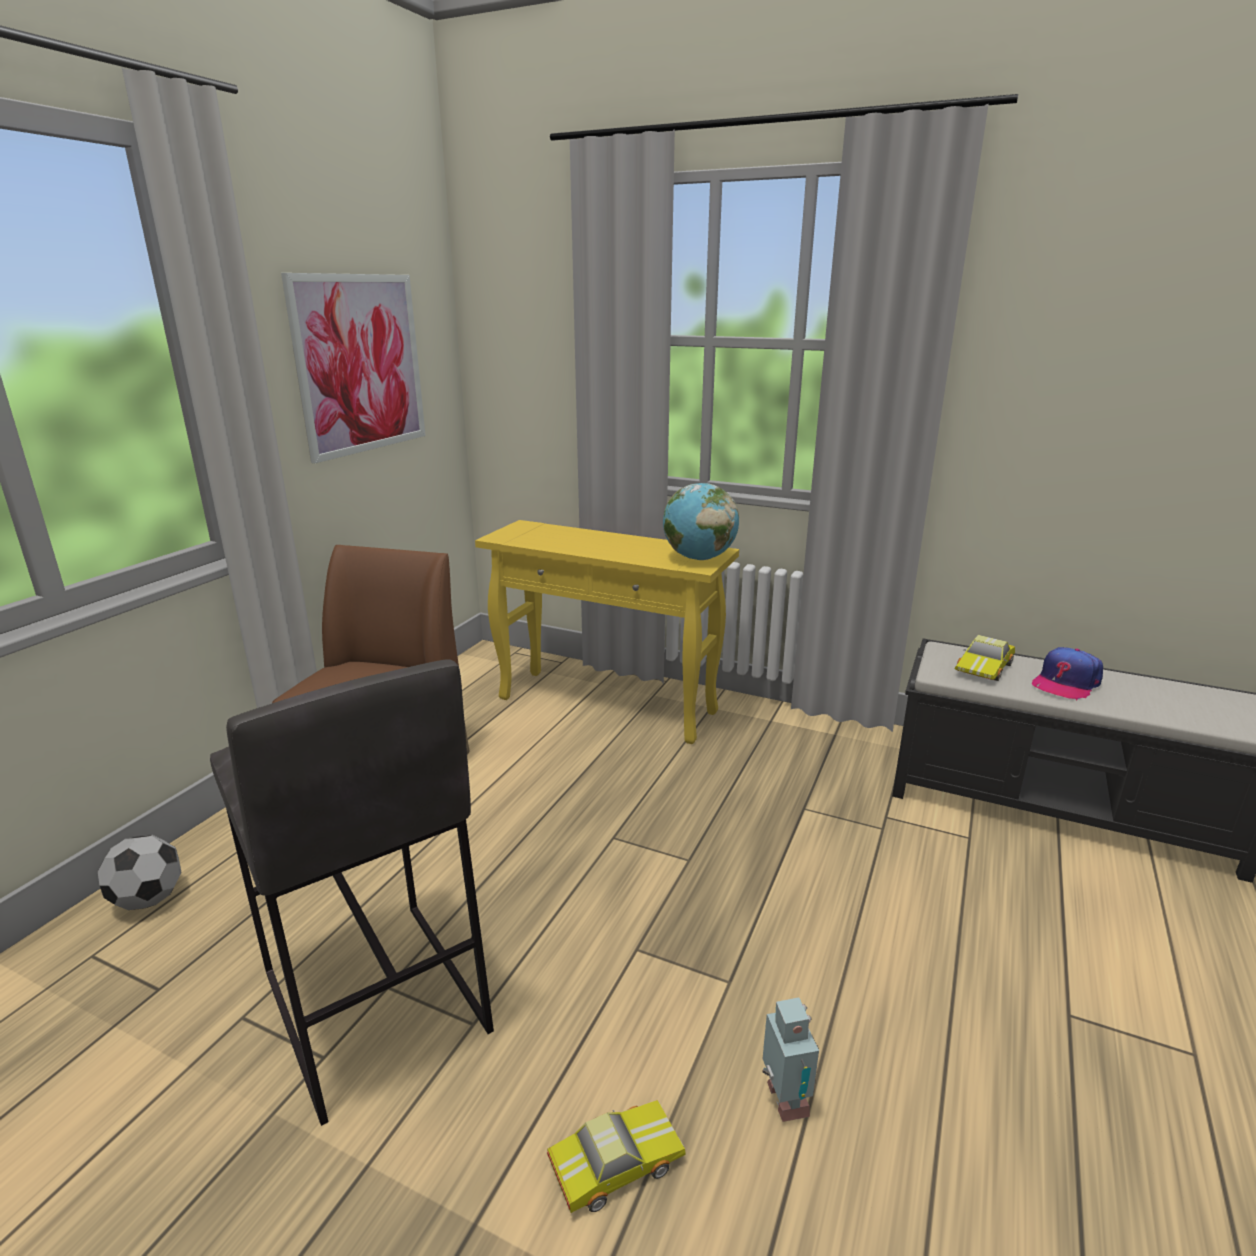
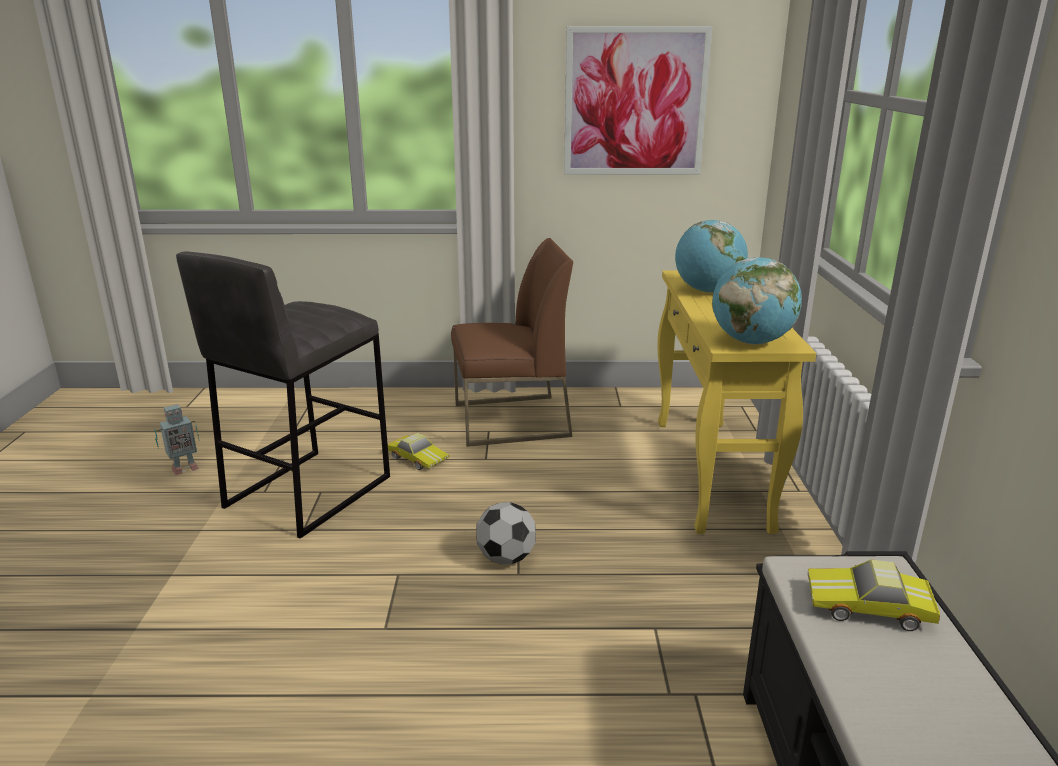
camera: 65 degrees right, 0 degrees up
football [98,835,181,910] -> football moved to [476,502,536,564]
toy car [547,1100,686,1213] -> toy car moved to [388,432,450,470]
toy robot [763,997,819,1122] -> toy robot moved to [155,404,199,475]
cap [1032,647,1103,700] -> none
none -> globe [675,220,748,293]

